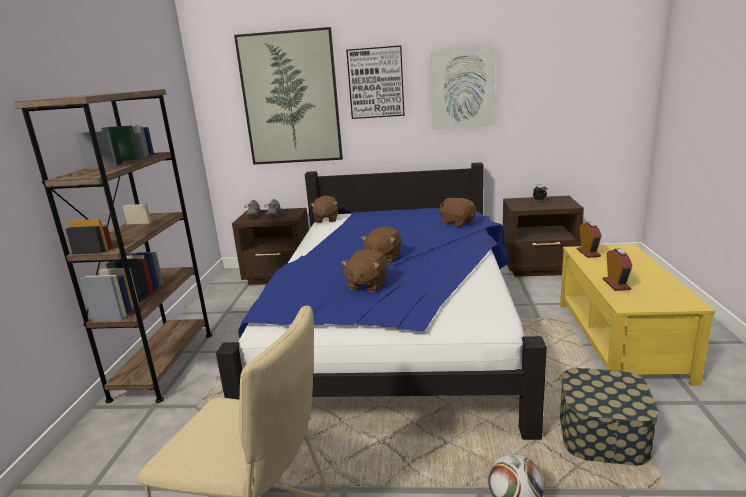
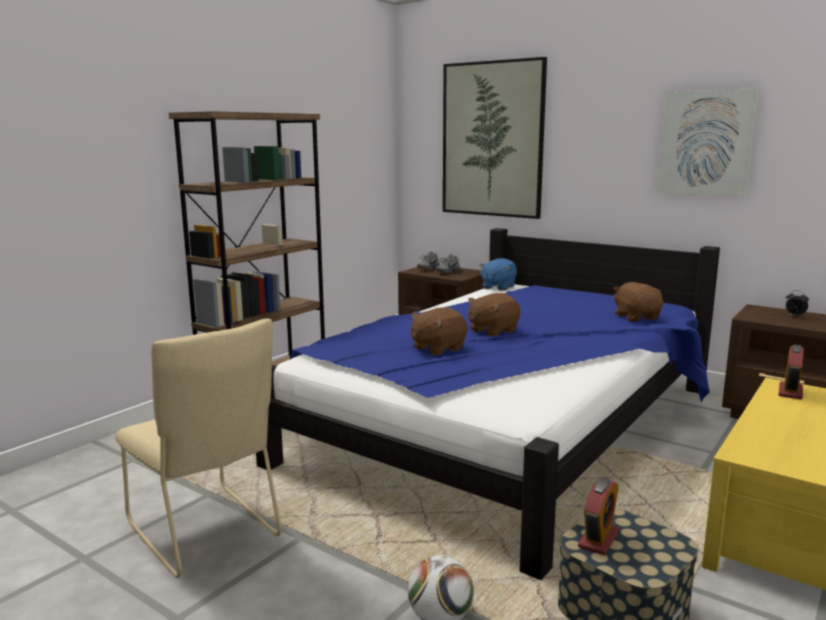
camera: 30 degrees right, 5 degrees down
brown plush toy [310,196,338,223] -> blue plush toy [480,258,517,291]
picture [346,45,405,119] -> none
alarm clock [603,248,632,291] -> alarm clock moved to [578,478,619,555]

